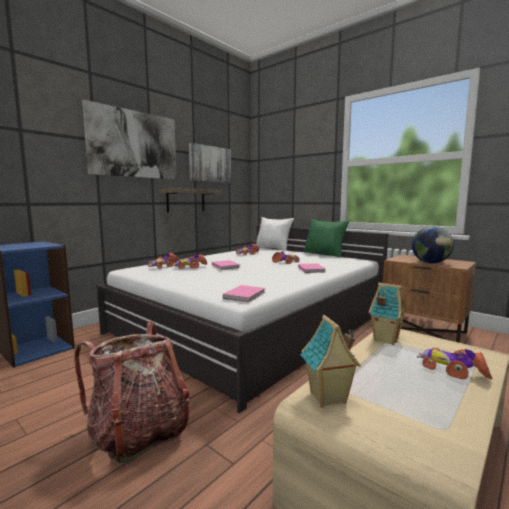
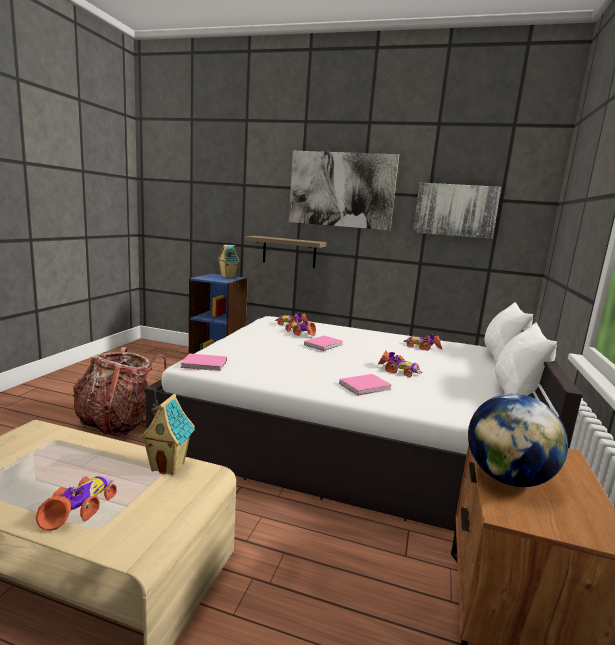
camera: 65 degrees right, 5 degrees up
shelf [159,189,222,212] -> shelf moved to [245,236,327,268]
toy house [301,315,361,408] -> toy house moved to [217,245,240,278]
green pillow [304,219,349,257] -> white pillow [495,323,557,395]

